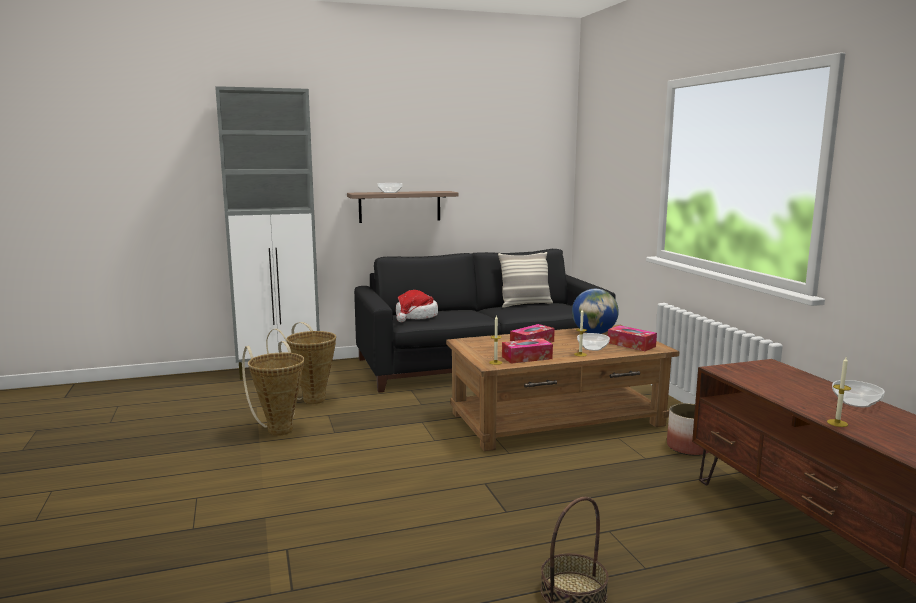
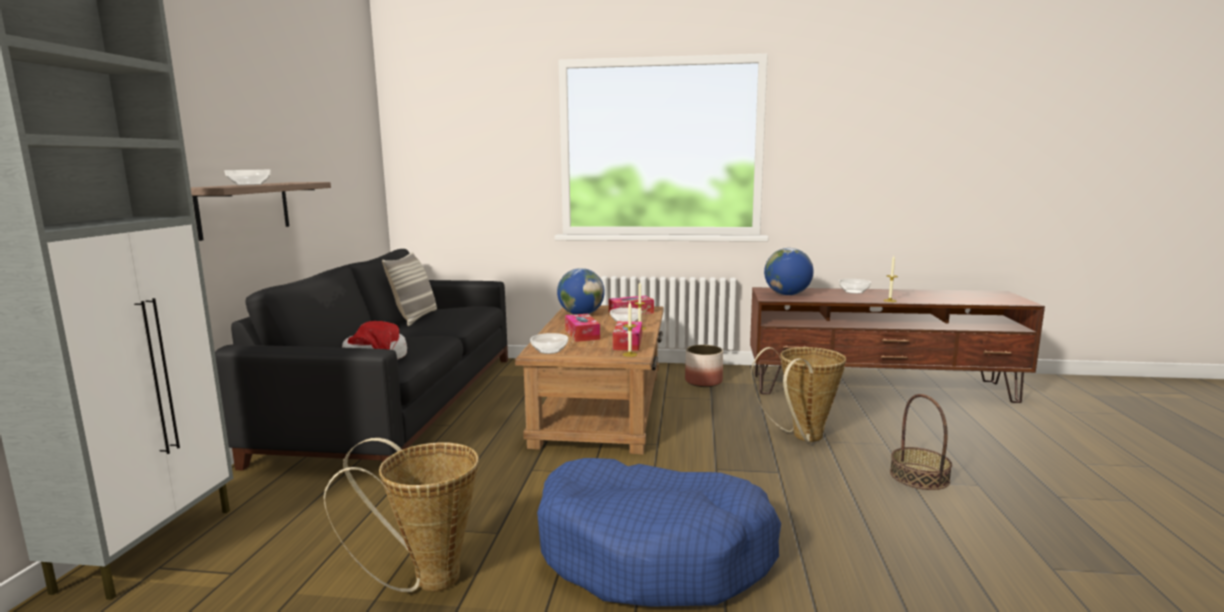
camera: 65 degrees left, 0 degrees up
basket [266,322,336,404] -> basket moved to [751,347,846,442]
none -> bowl [530,333,568,354]
none -> blue dog bed [537,458,781,607]
none -> globe [764,248,814,295]

